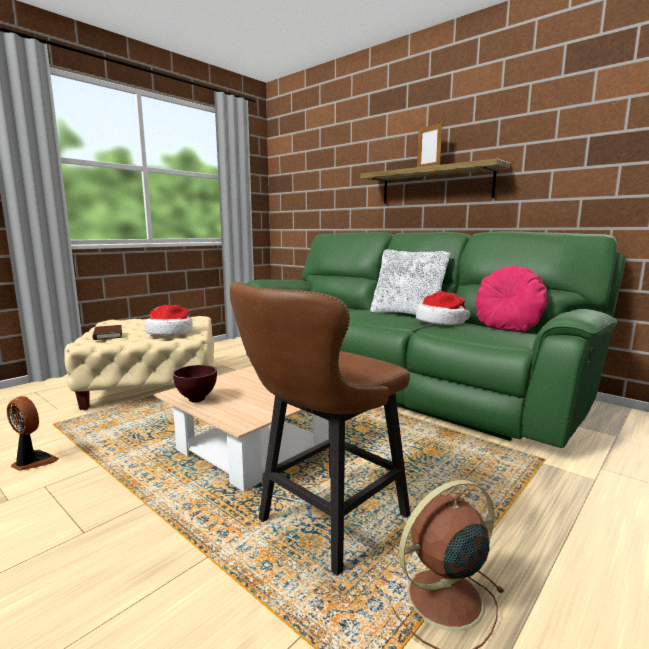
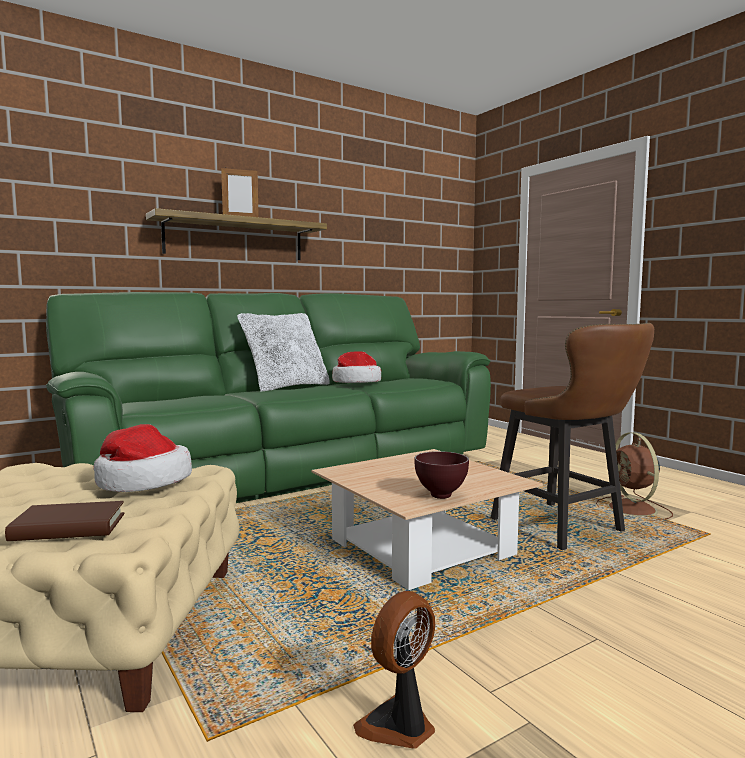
camera: 75 degrees left, 5 degrees down
pink pillow [476,266,547,332] -> none

